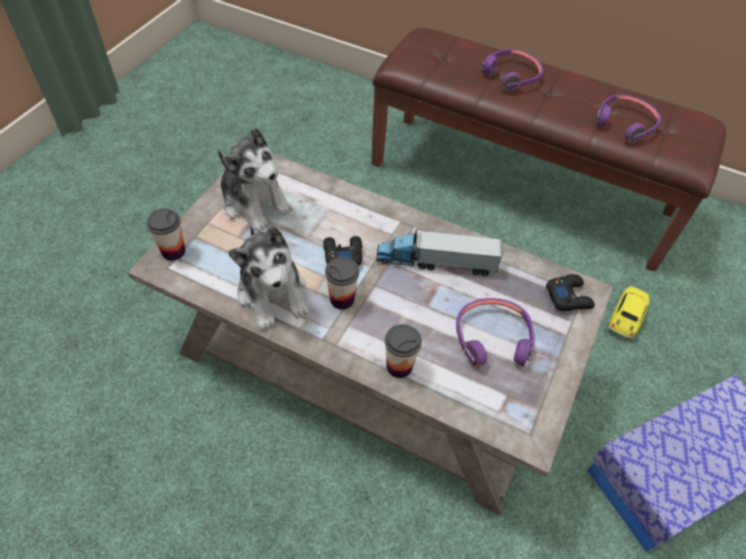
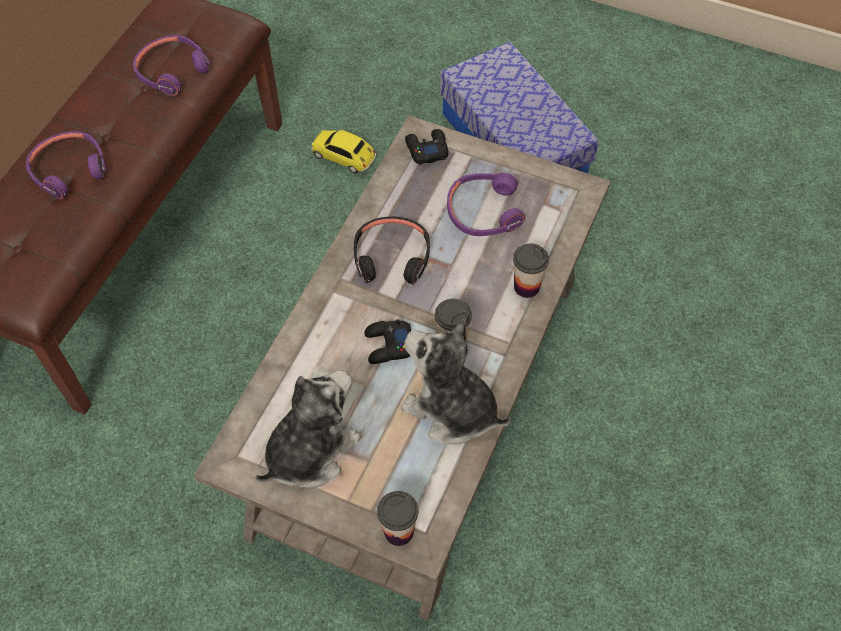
camera: 90 degrees left, 5 degrees up
plush toy [228,226,309,330] -> plush toy turned 120 degrees counterclockwise [401,318,511,445]
toy truck [376,229,503,276] -> black headphones [354,217,430,285]

